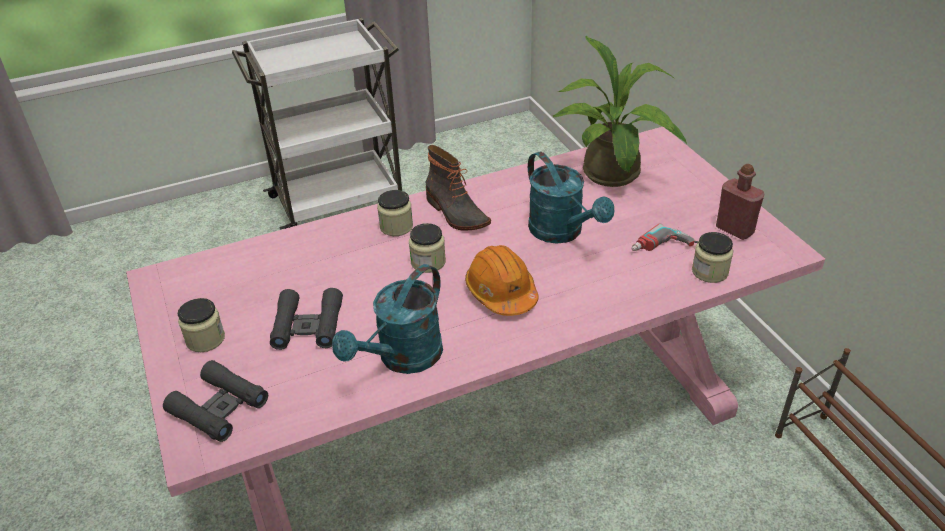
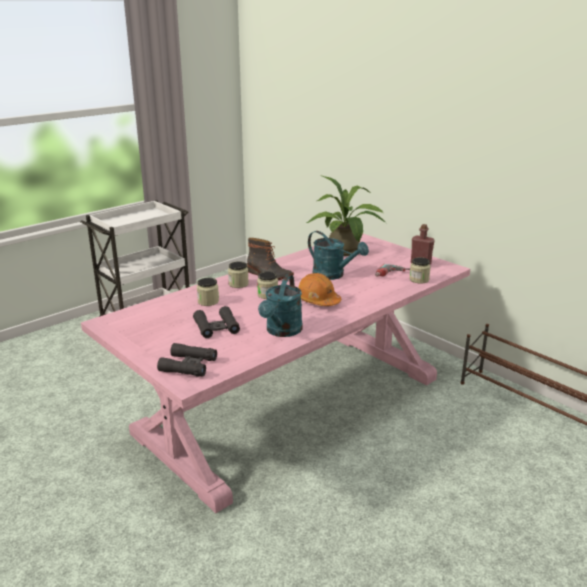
camera: 20 degrees left, 15 degrees down
jar [178,298,225,352] -> jar moved to [197,278,219,306]

